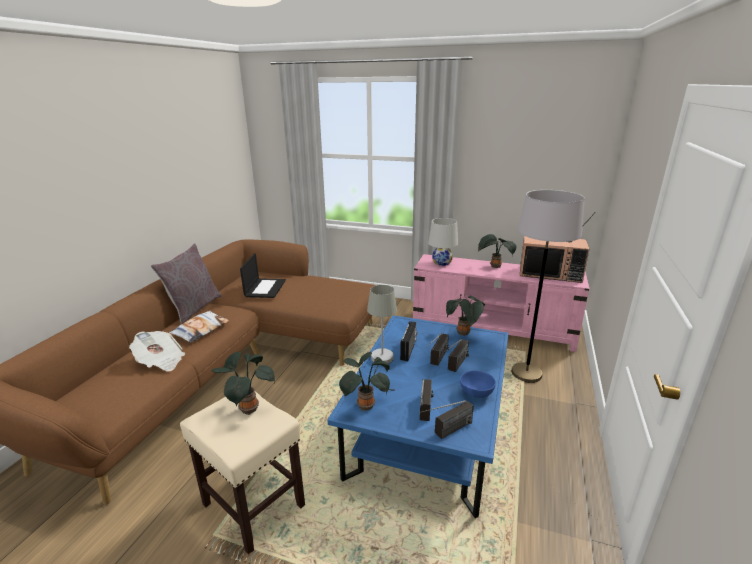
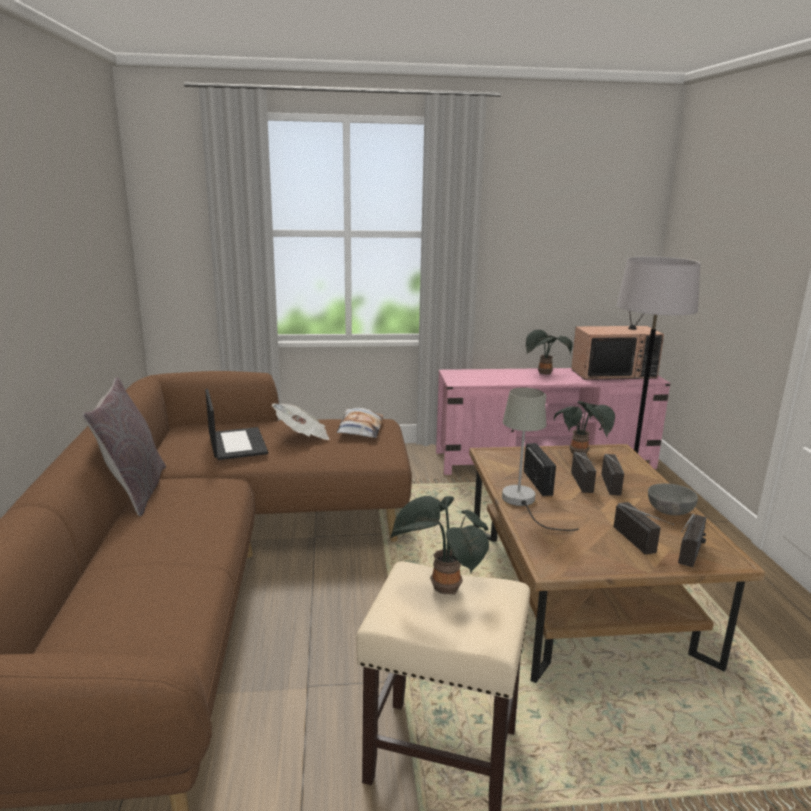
camera: 25 degrees left, 5 degrees down
newspaper [129,331,185,371] -> newspaper moved to [272,403,330,440]
pillow [169,311,230,343] -> pillow moved to [337,408,383,438]
blue coffee table [328,315,509,518] -> brown coffee table [469,444,765,683]
potted plant [339,352,390,411] -> none
white table lamp [428,218,458,266] -> none
blue bowl [460,370,496,398] -> grey bowl [648,484,698,515]

